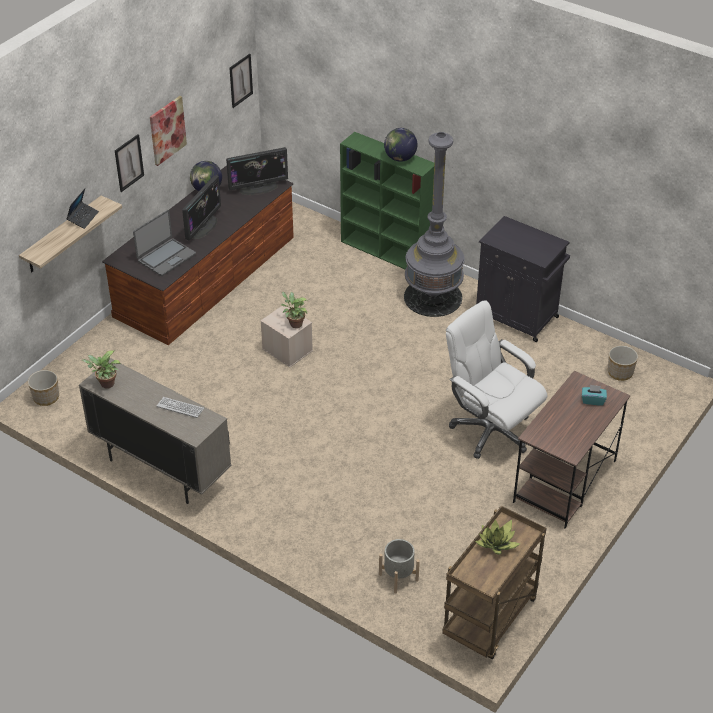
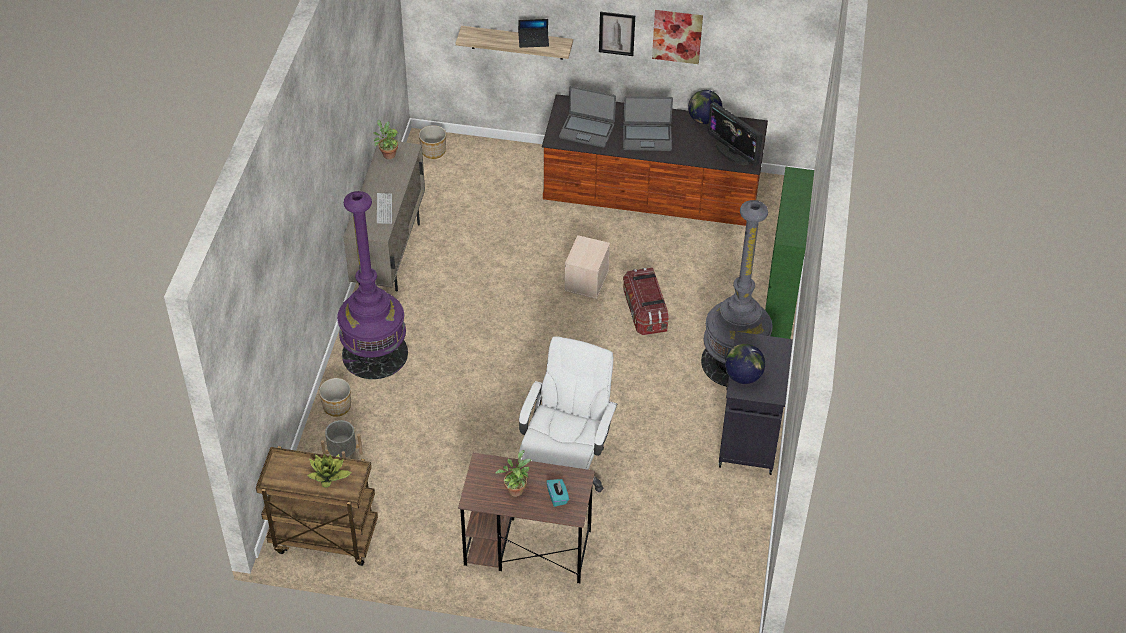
camera: 65 degrees right, 5 degrees up
monitor [182,175,221,240] -> laptop [623,96,673,151]
picture [229,54,253,108] -> none
potted plant [281,292,308,328] -> potted plant moved to [495,450,531,497]
globe [384,128,417,162] -> globe moved to [725,344,765,384]
planter [608,346,638,381] -> planter moved to [319,378,351,417]
none -> purple floor lamp [337,191,408,379]
none -> storage box [623,268,669,335]

